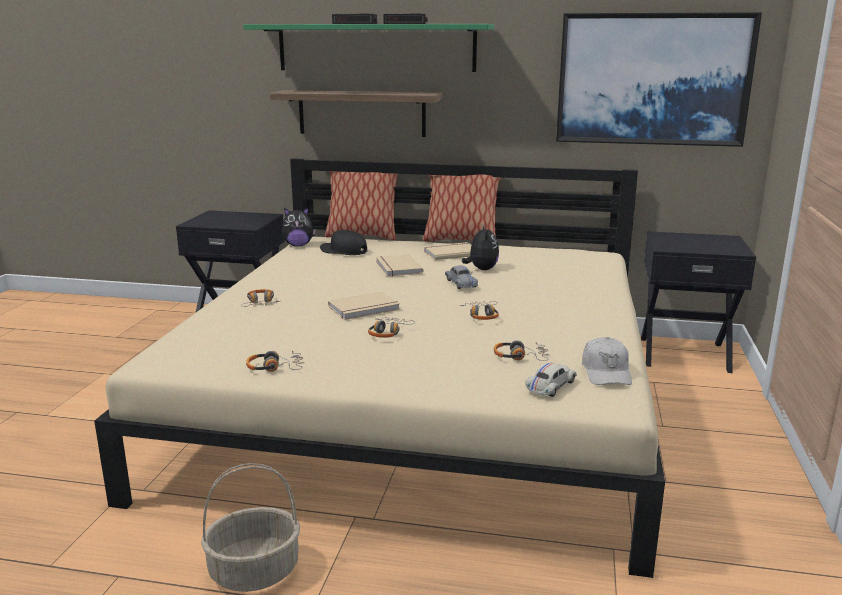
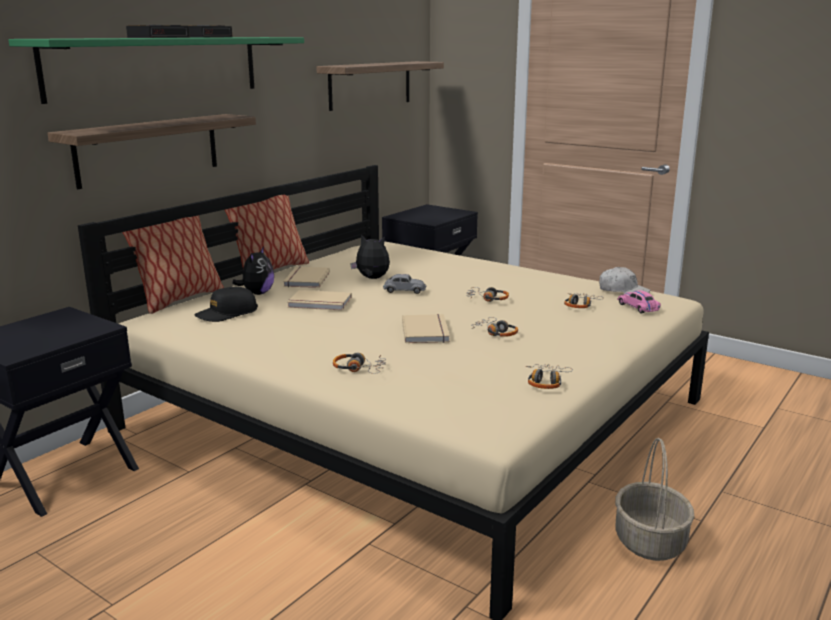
camera: 65 degrees left, 0 degrees up
plush toy [282,207,316,246] -> plush toy moved to [232,247,274,295]
white toy car [525,363,577,397] -> pink toy car [617,290,661,314]
picture [556,12,762,147] -> shelf [316,61,444,111]

